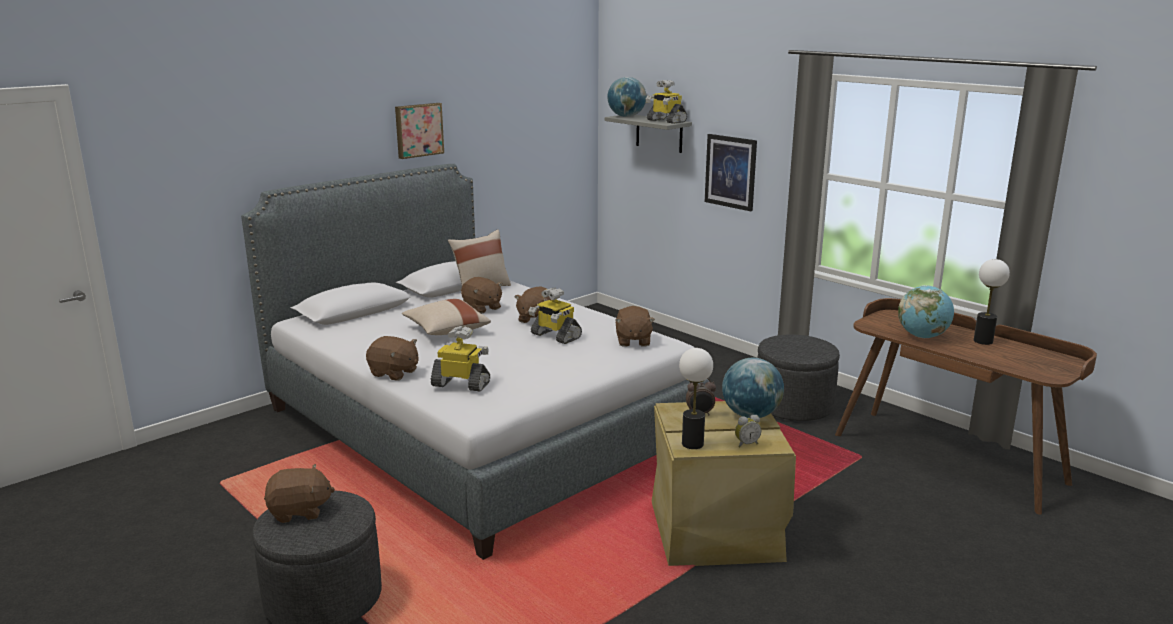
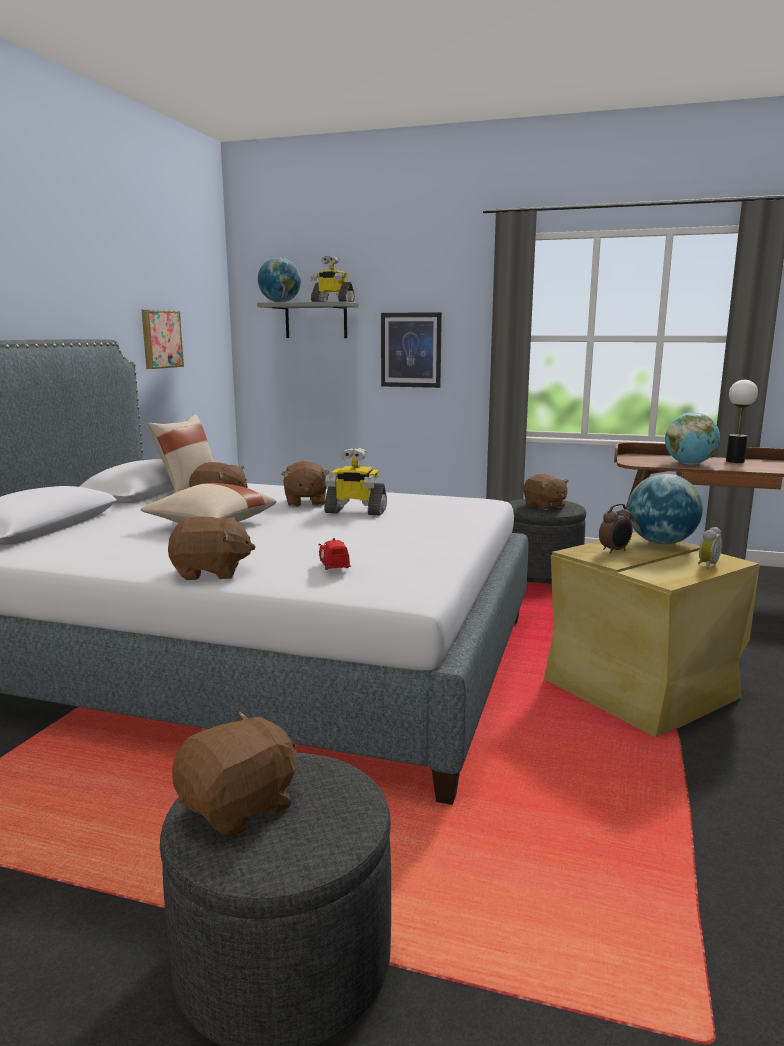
camera: 30 degrees left, 5 degrees down
picture [395,103,444,159] -> picture moved to [142,310,184,369]
toy robot [431,326,490,392] -> red toy car [318,538,351,570]
brown plush toy [615,306,655,347] -> brown plush toy moved to [524,474,569,510]
table lamp [679,348,713,449] -> none

